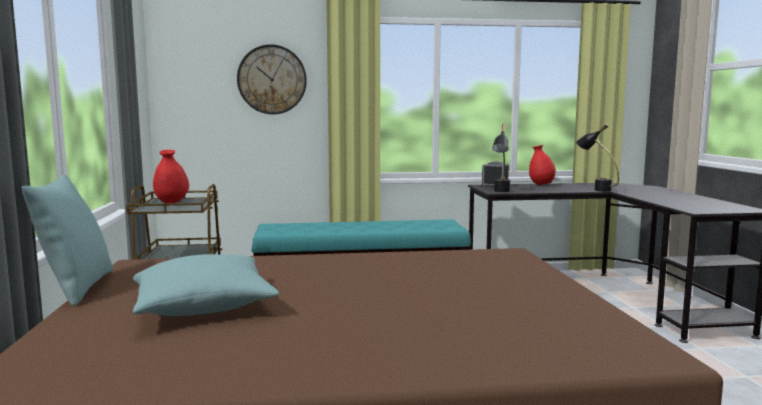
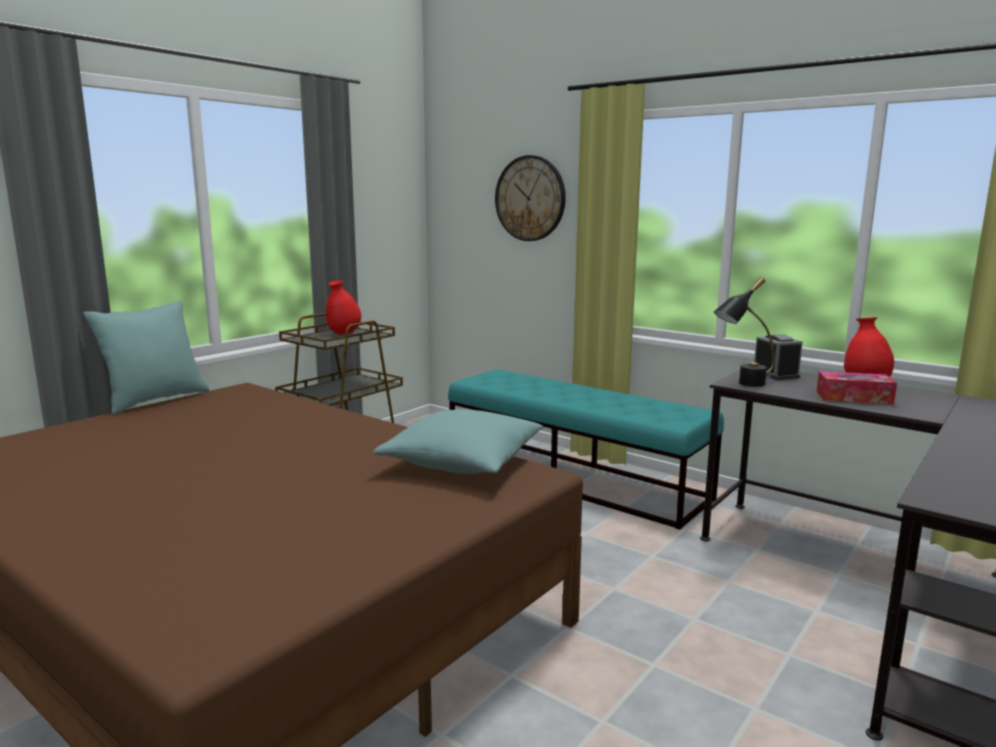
camera: 45 degrees right, 5 degrees up
turquoise pillow [133,254,279,316] -> turquoise pillow moved to [373,409,544,474]
black table lamp [576,124,619,191] -> none
none -> tissue box [816,371,897,405]

